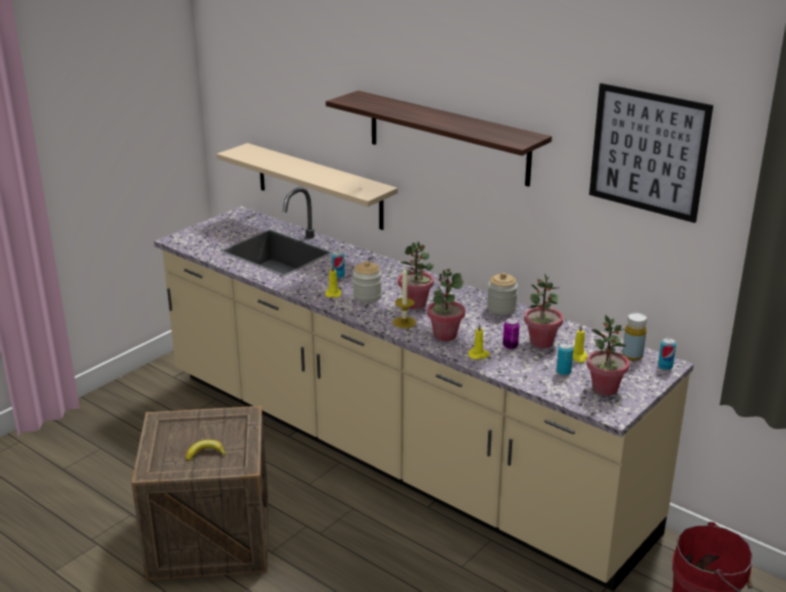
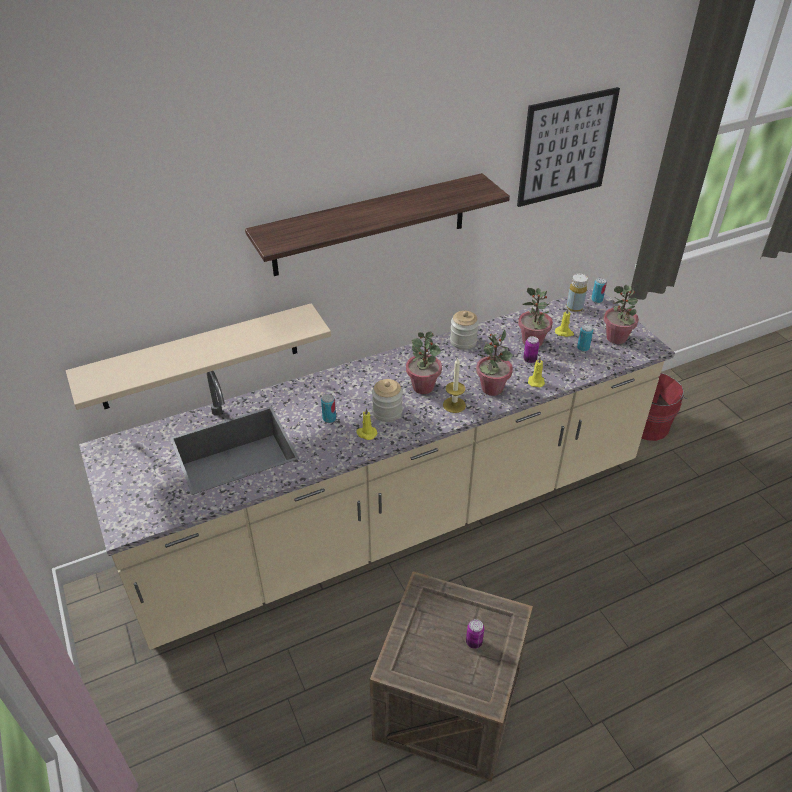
camera: 65 degrees left, 15 degrees up
banana [186,440,226,461] -> can [466,619,484,649]

